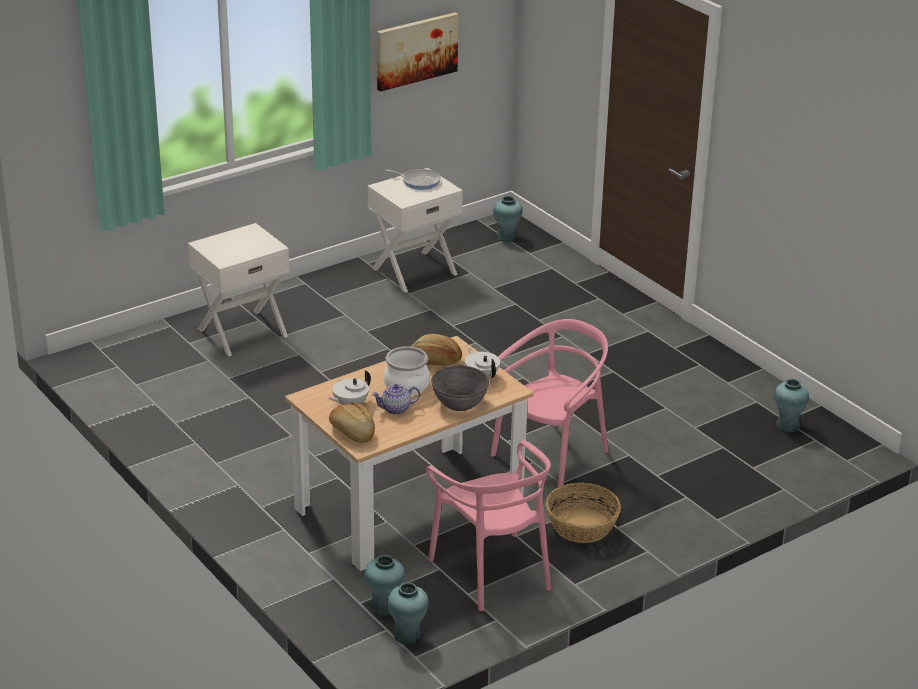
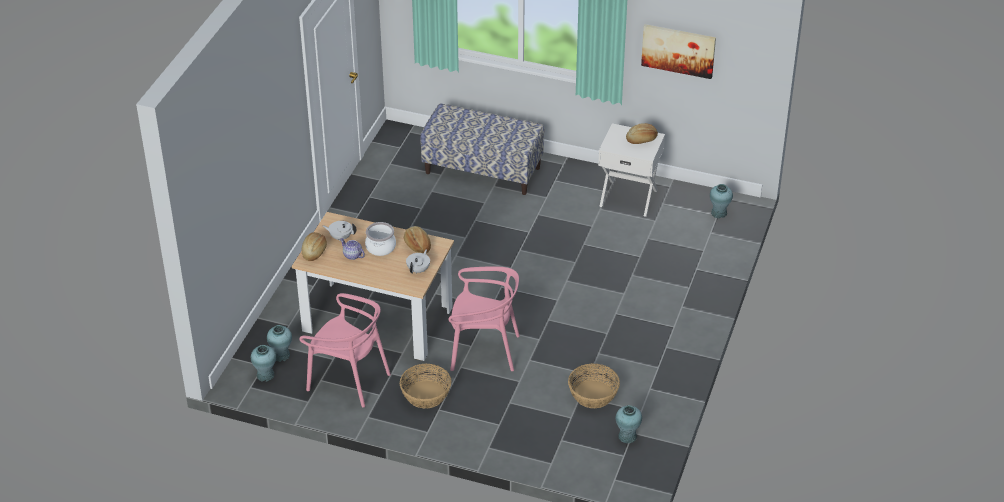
camera: 55 degrees right, 10 degrees up
white nightstand [188,223,290,356] -> bench [420,104,544,195]
frying pan [385,169,441,190] -> bread [626,123,658,144]
pink chair [426,441,551,611] -> pink chair turned 90 degrees counterclockwise [299,293,391,407]
grey bowl [431,366,489,411] -> none
none -> basket [568,363,620,408]

